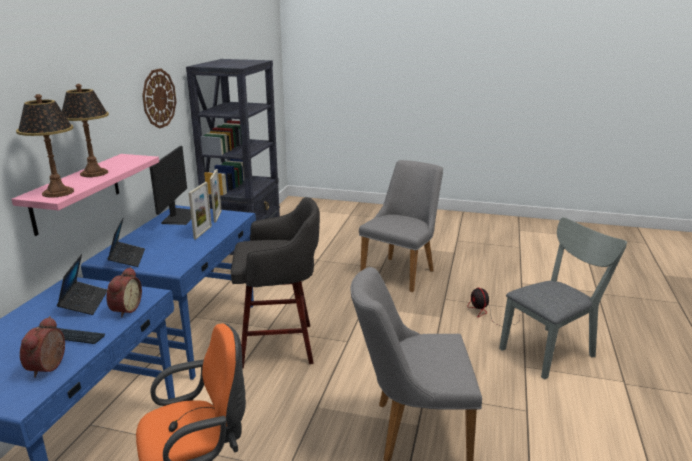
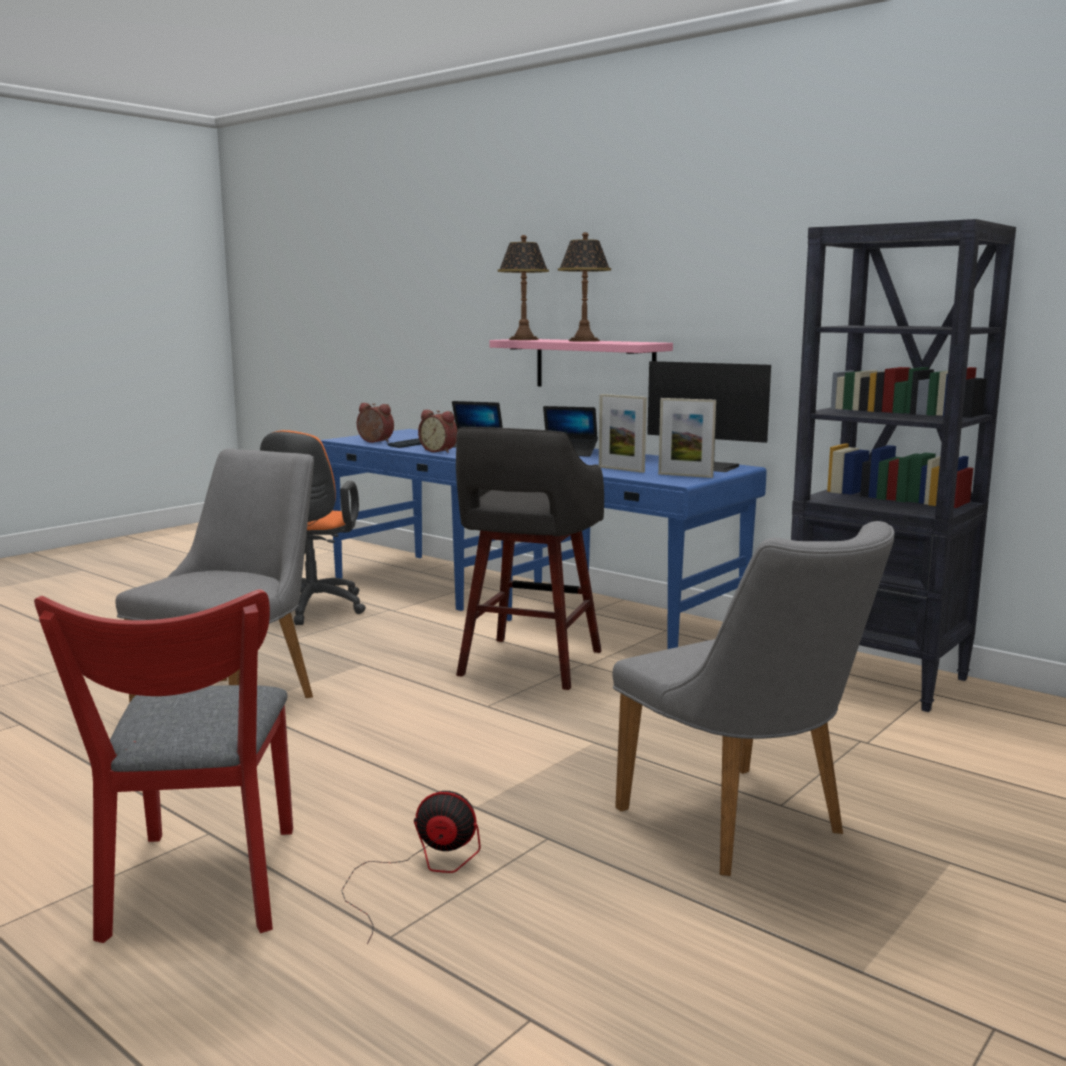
camera: 115 degrees right, 10 degrees down
wall clock [142,68,176,128] -> none
grey chair [499,217,627,379] -> red chair [34,589,293,943]

